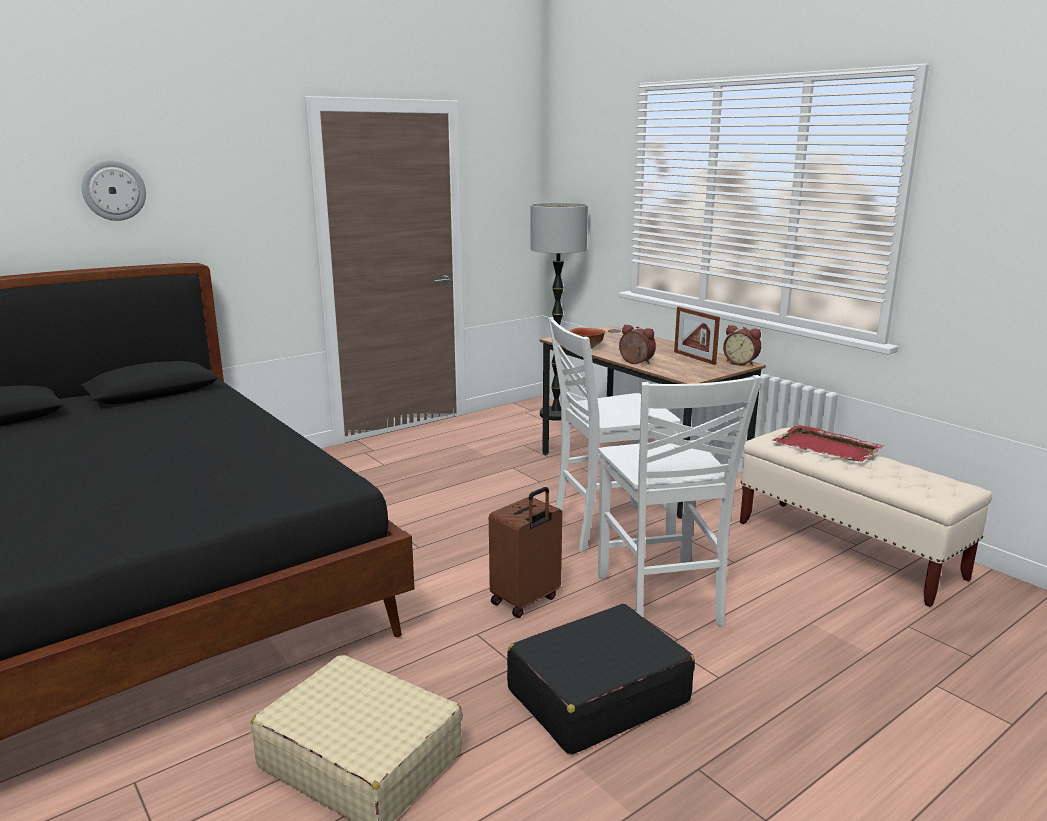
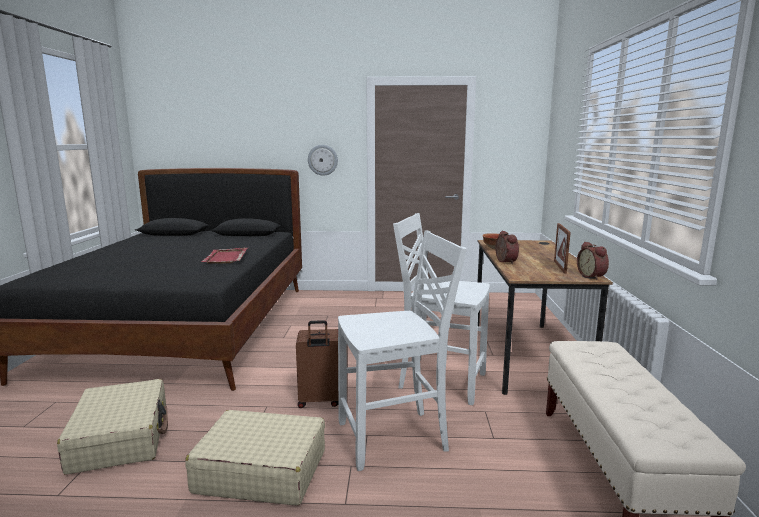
camera: 40 degrees right, 5 degrees down
wall clock [82,160,146,221] -> wall clock moved to [308,145,338,176]
black suitcase [507,604,695,755] -> beige suitcase [185,410,325,506]
floor lamp [530,203,588,421] -> none
white chair [598,375,762,627] -> white chair turned 135 degrees counterclockwise [338,230,467,471]
red tray [772,425,884,462] -> red tray moved to [201,248,248,264]

